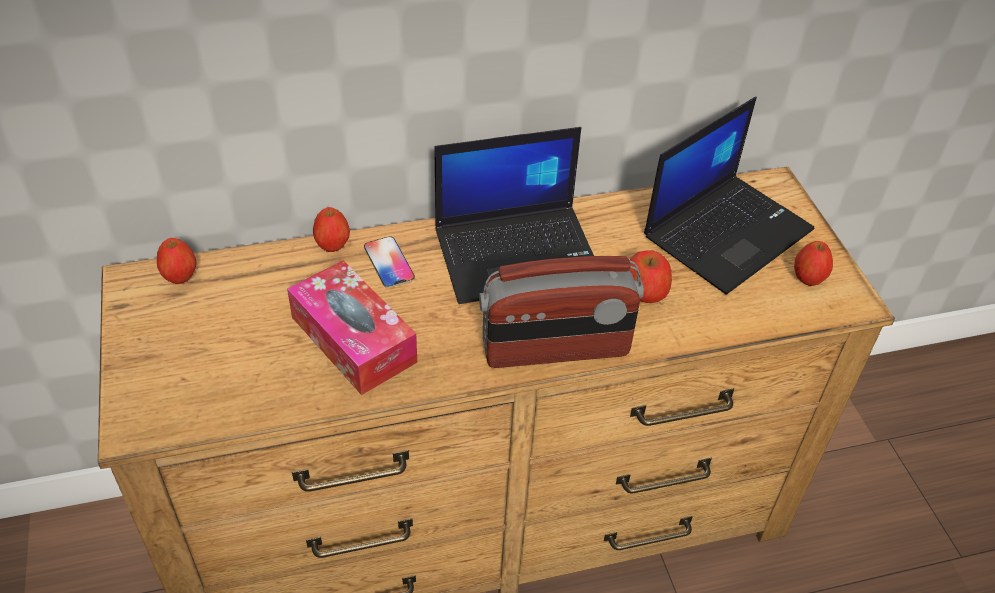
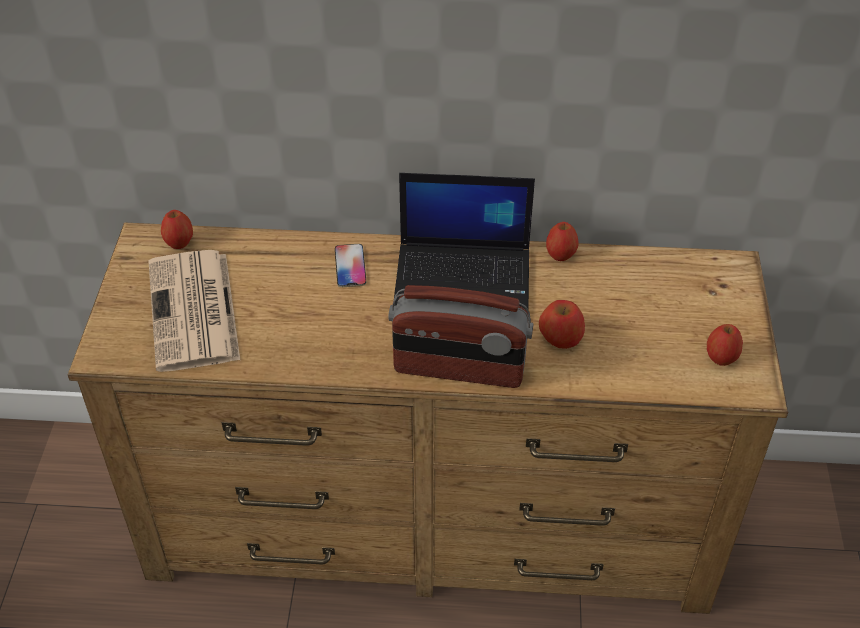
camera: 20 degrees right, 0 degrees up
tissue box [287,260,417,395] -> none
apple [313,207,350,252] -> apple moved to [546,222,579,261]
laptop [644,97,814,295] -> none
none -> newspaper [148,250,240,372]

